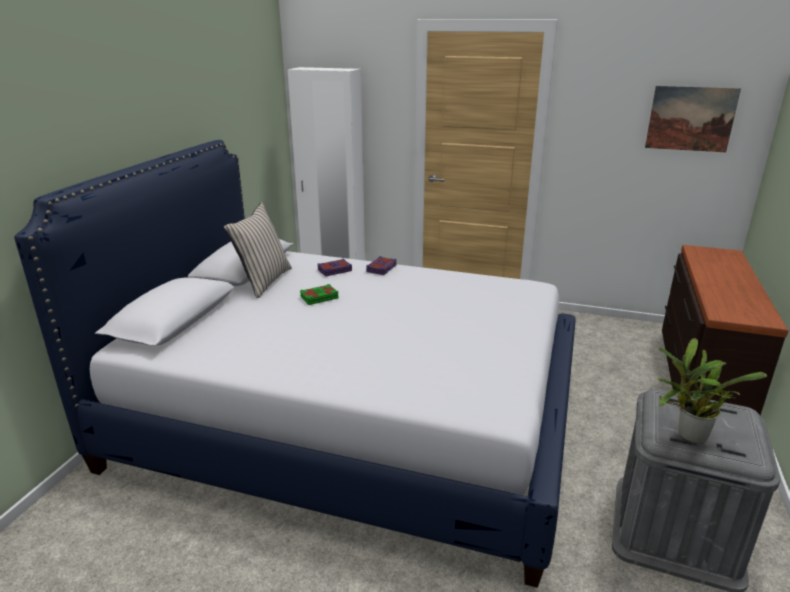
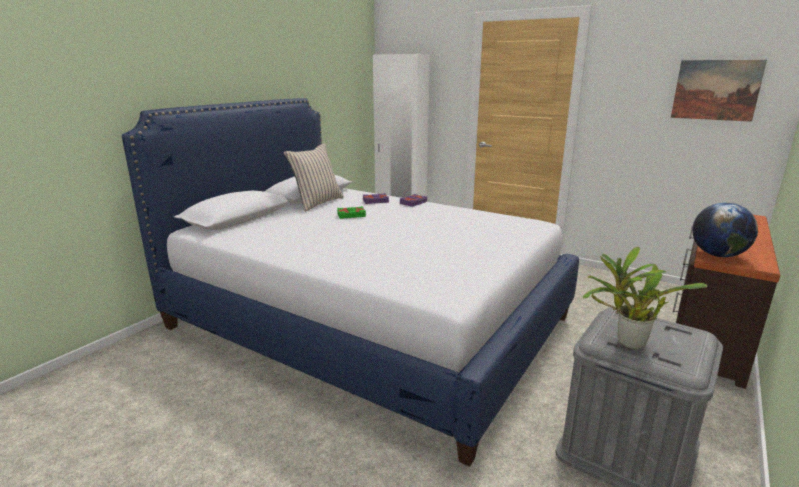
camera: 15 degrees right, 5 degrees down
none -> globe [692,202,758,257]

